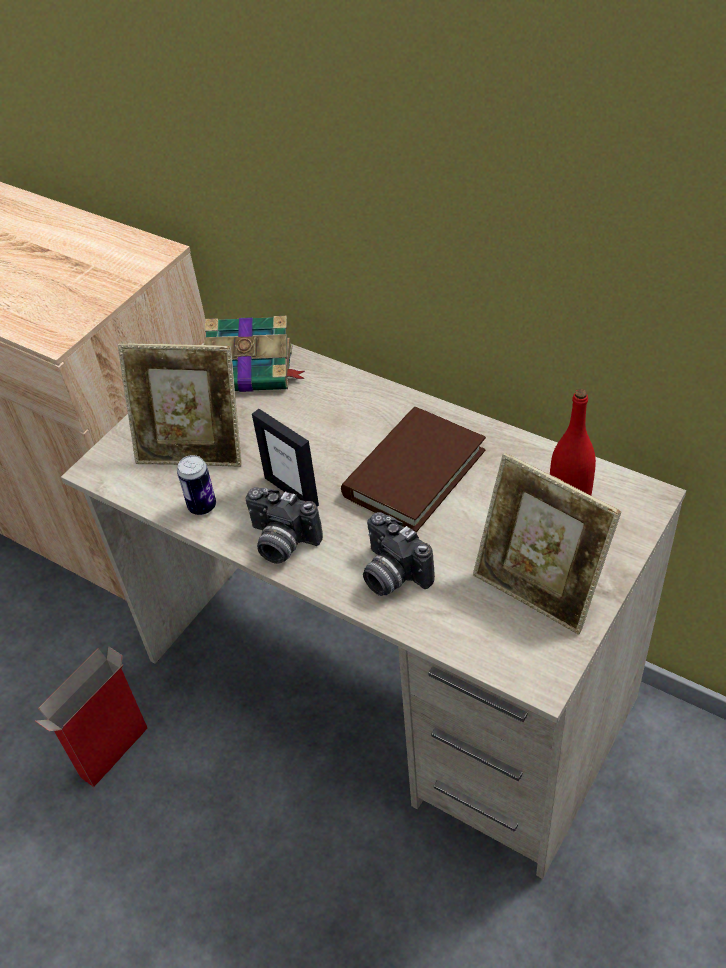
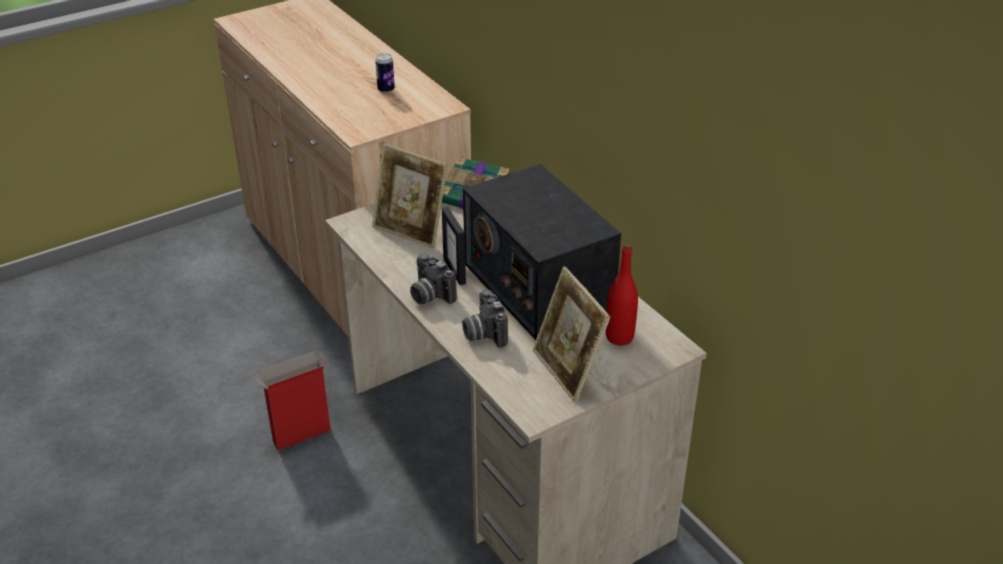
camera: 20 degrees right, 10 degrees down
can [177,455,216,515] -> can moved to [375,53,395,93]
brown book [341,407,486,532] -> radio [463,164,621,340]

